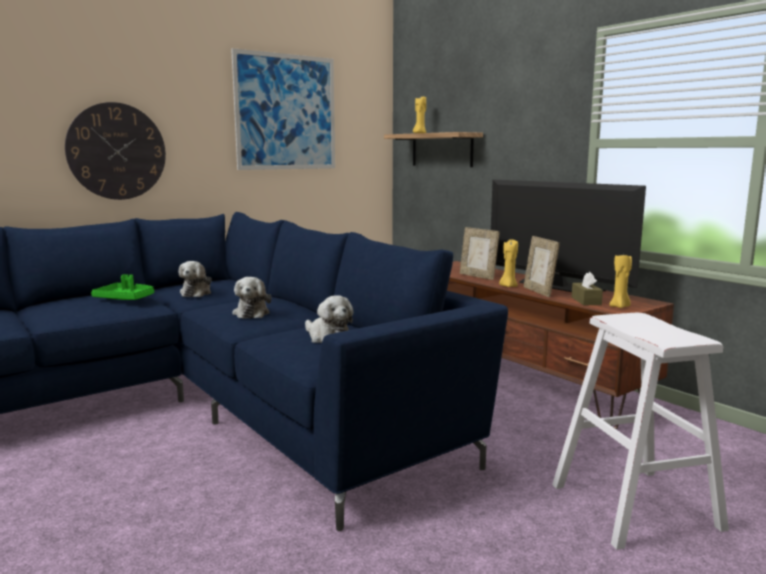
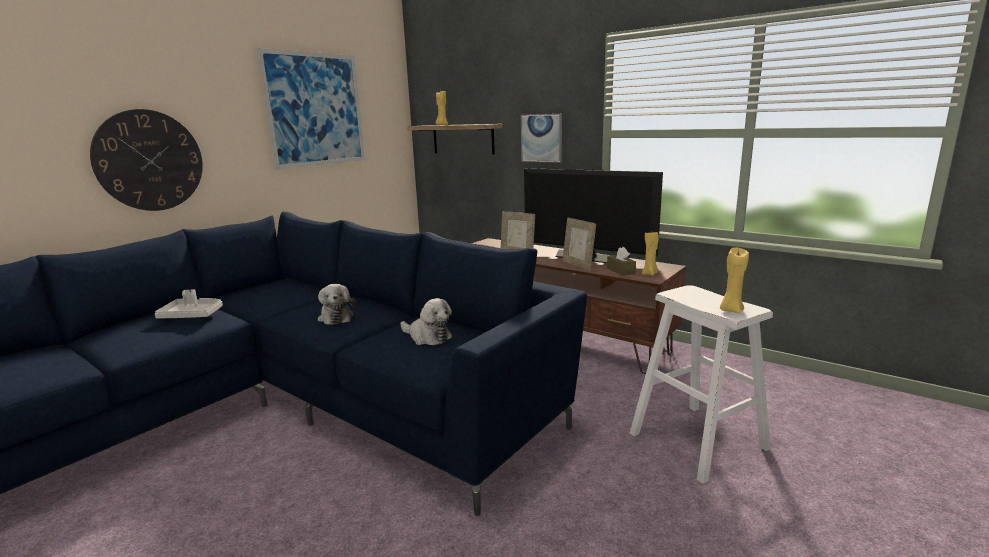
camera: 15 degrees left, 5 degrees up
green tray [91,274,154,300] -> grey tray [155,289,223,318]
plush toy [179,261,212,297] -> none
yellow candle [499,240,518,287] -> yellow candle moved to [720,247,749,313]
none -> picture [521,114,562,163]

